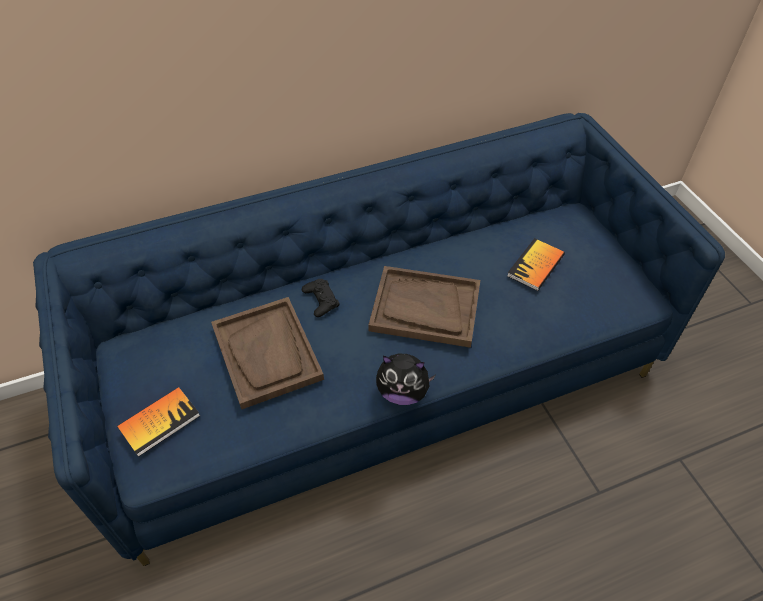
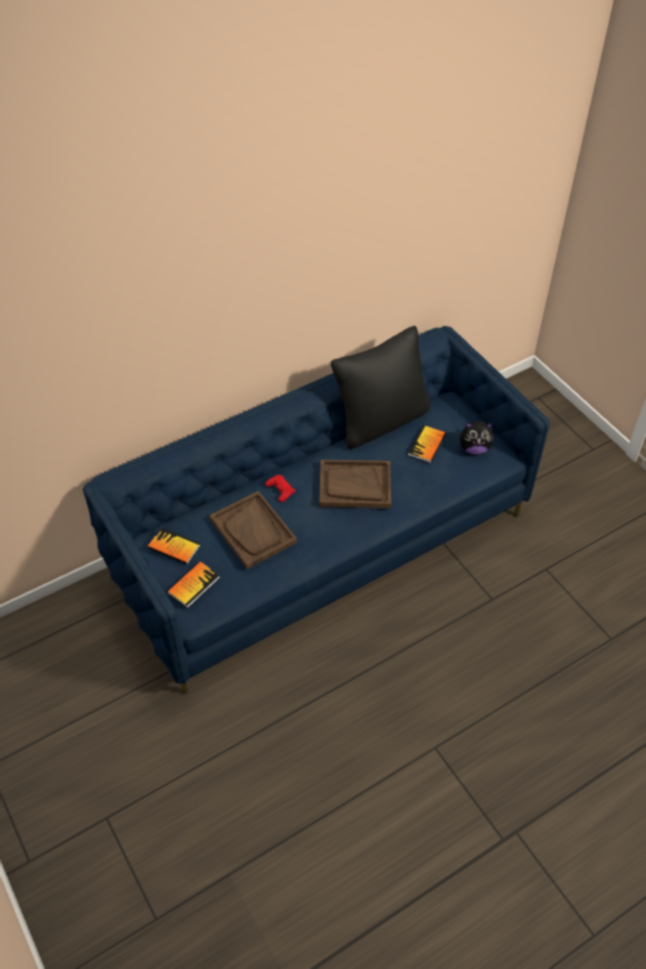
camera: 10 degrees left, 0 degrees up
black game controller [302,279,340,317] -> red game controller [265,475,295,502]
plush toy [376,354,436,405] -> plush toy moved to [460,421,494,455]
none -> book [148,527,201,565]
none -> black pillow [331,326,430,449]

